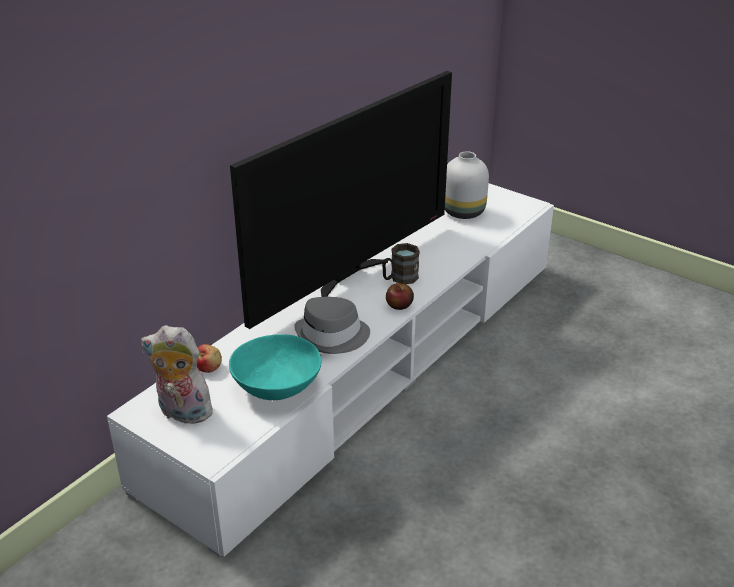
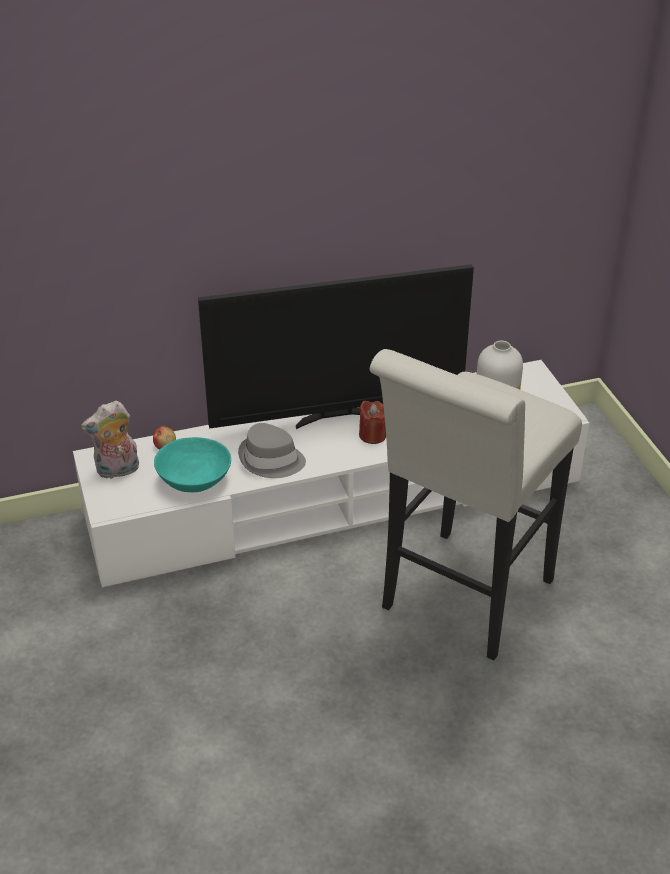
camera: 35 degrees right, 5 degrees up
plush toy [141,325,219,424] -> plush toy turned 75 degrees counterclockwise [81,401,139,479]
brown mug [382,243,420,284] -> red candle [359,401,386,444]
apple [386,283,414,310] -> none
none -> white stool [370,349,582,661]

